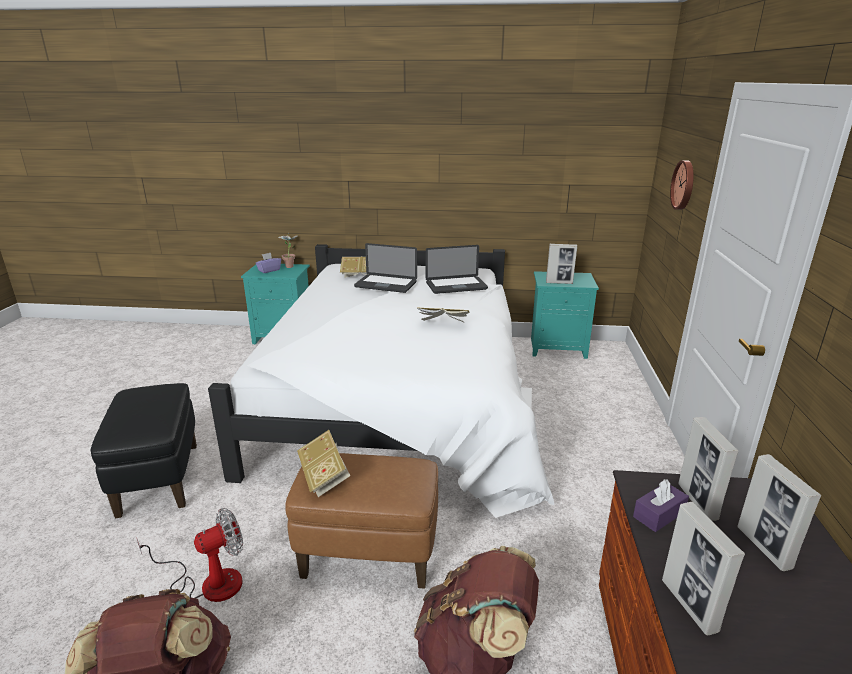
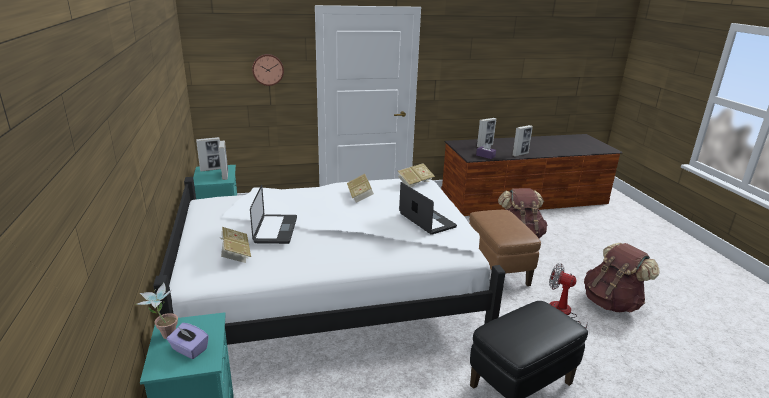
camera: 110 degrees left, 0 degrees up
book [297,430,350,497] -> book moved to [398,163,435,187]
laptop [426,245,488,294] -> laptop moved to [399,182,457,235]
picture frame [678,417,739,521] -> picture frame moved to [196,137,221,171]

